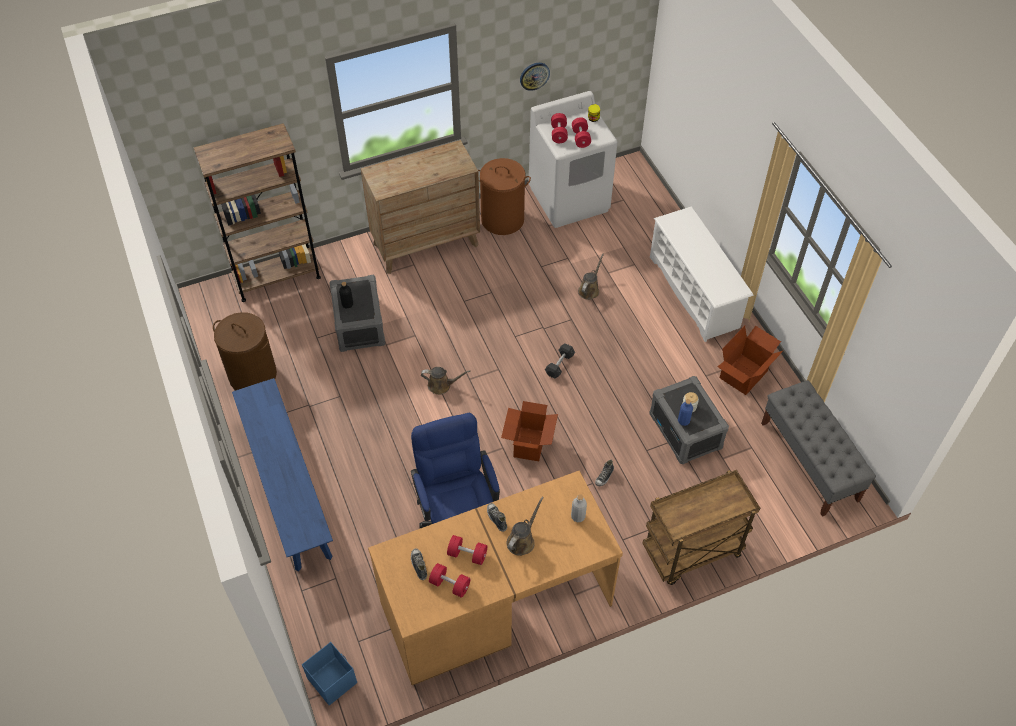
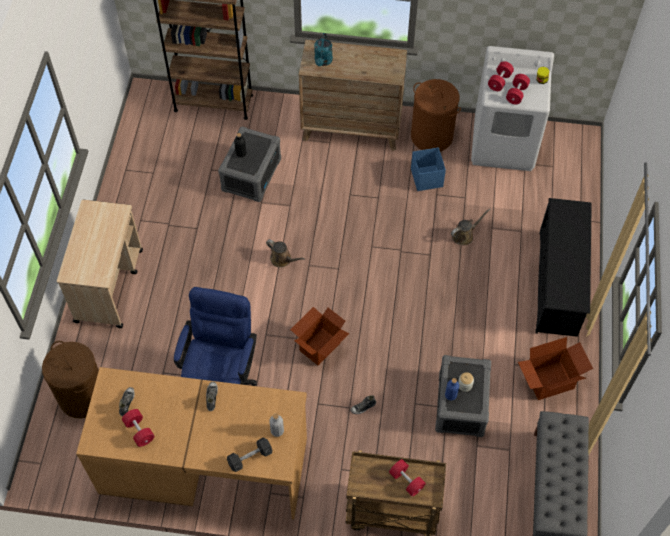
camera: 30 degrees right, 5 degrees up
brown laundry basket [213,312,277,390] -> brown laundry basket moved to [42,341,99,418]
blue bench [232,378,333,571] -> beige cart [57,200,143,328]
blue storage box [302,642,357,706] -> blue storage box moved to [411,147,446,191]
red dumbbell [447,535,487,565] -> red dumbbell moved to [389,459,426,497]
brown watering can [507,496,544,556] -> none
wall clock [520,63,550,91] -> none
grey dumbbell [545,343,575,378] -> grey dumbbell moved to [227,438,272,472]
white shoe rack [650,207,753,342] -> black shoe rack [535,198,592,337]
none -> turquoise watering can [314,33,333,66]

